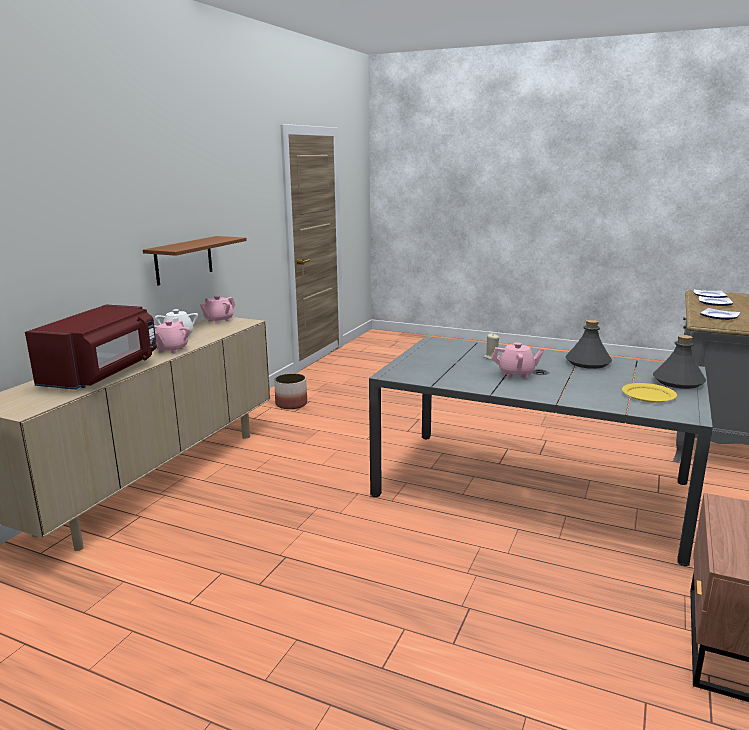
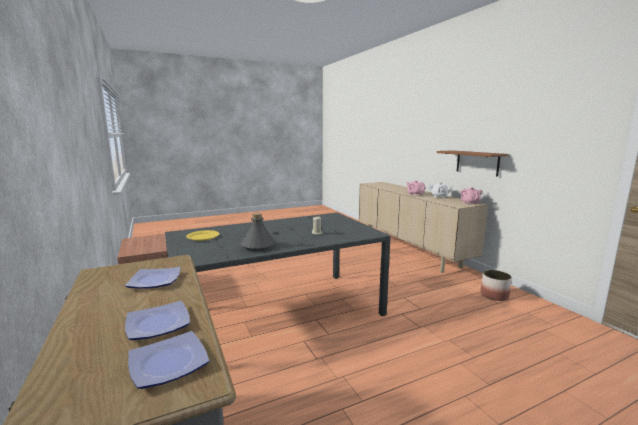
camera: 130 degrees right, 5 degrees down
red microwave [25,305,157,390] -> none
pink teapot [492,343,545,378] -> none
grey bottle [653,335,706,389] -> none

